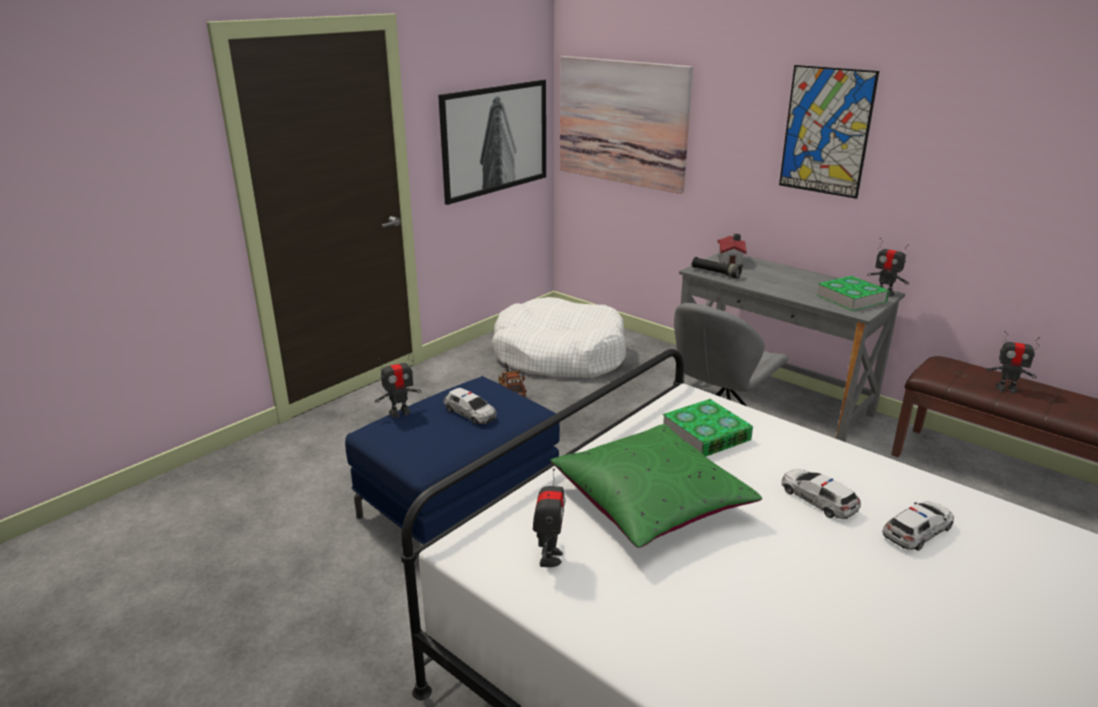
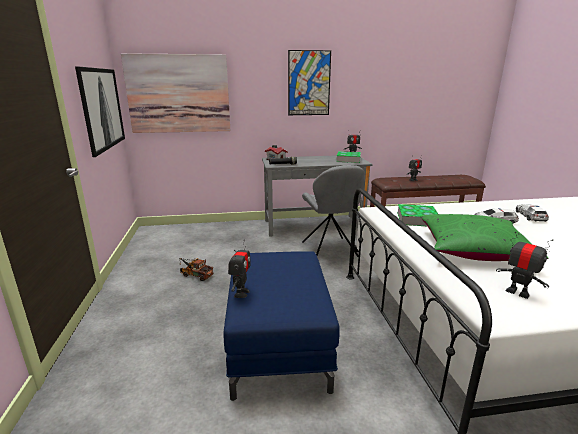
camera: 50 degrees left, 5 degrees down
toy car [444,388,497,424] -> none
white dog bed [492,297,626,378] -> none

